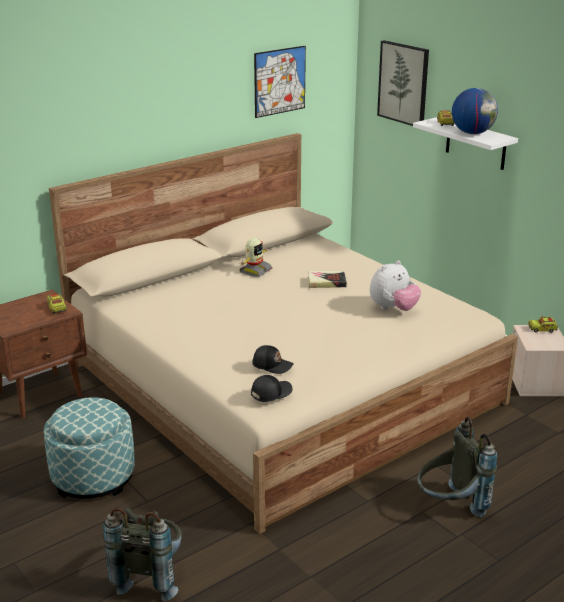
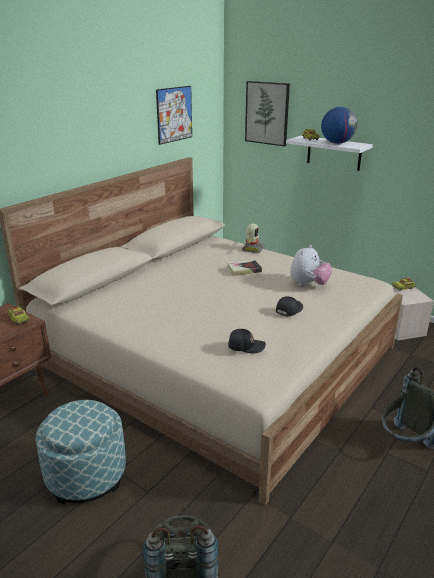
camera: 15 degrees left, 0 degrees up
toy robot [240,238,273,277] -> toy robot moved to [242,223,264,253]
black cap [251,375,293,402] -> black cap moved to [276,296,303,316]

